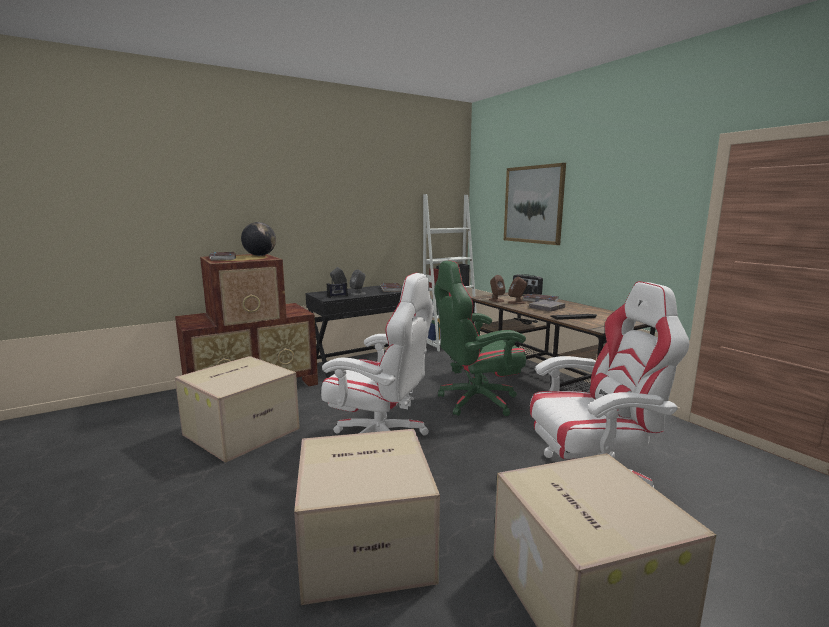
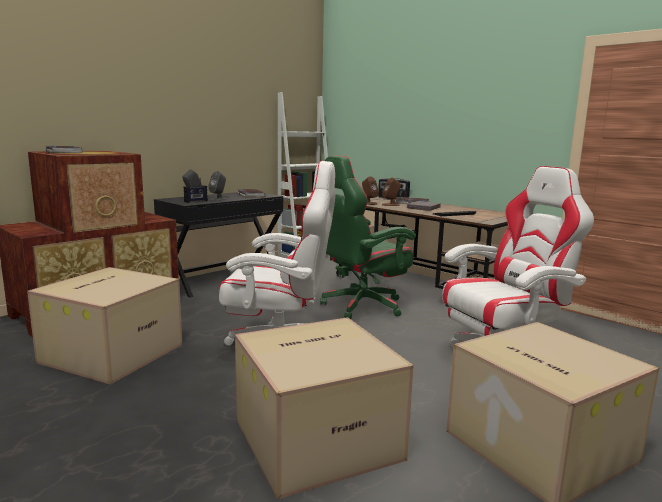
camera: 15 degrees left, 0 degrees up
globe [241,222,276,256] -> none
picture [504,163,566,245] -> none

